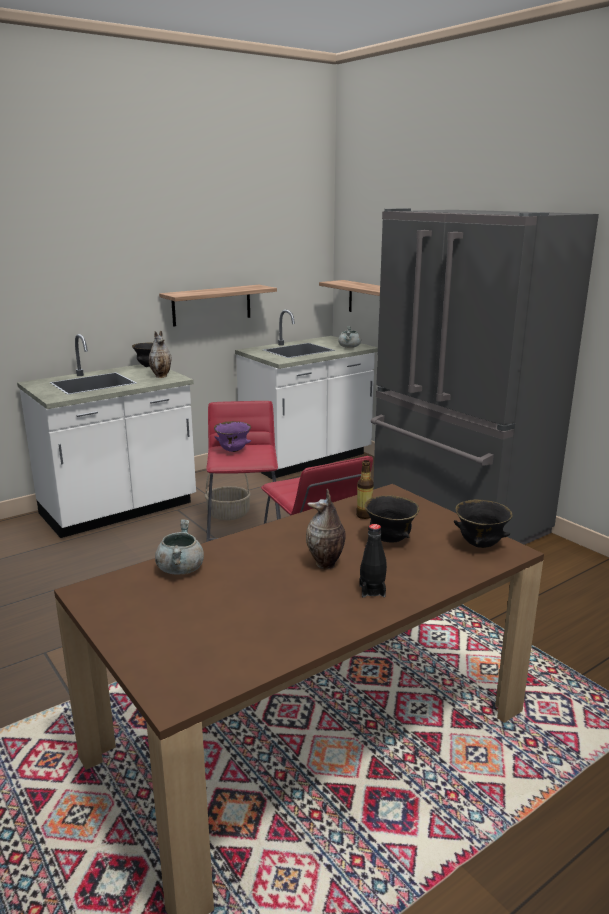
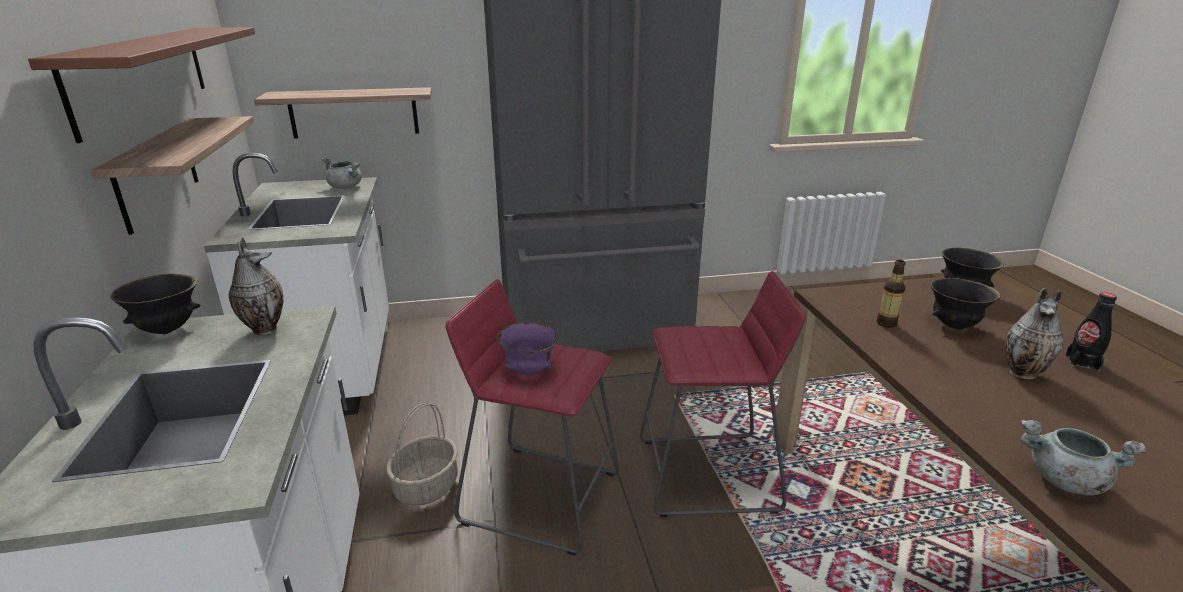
camera: 65 degrees left, 5 degrees up
none -> brown shelf [28,27,255,143]

